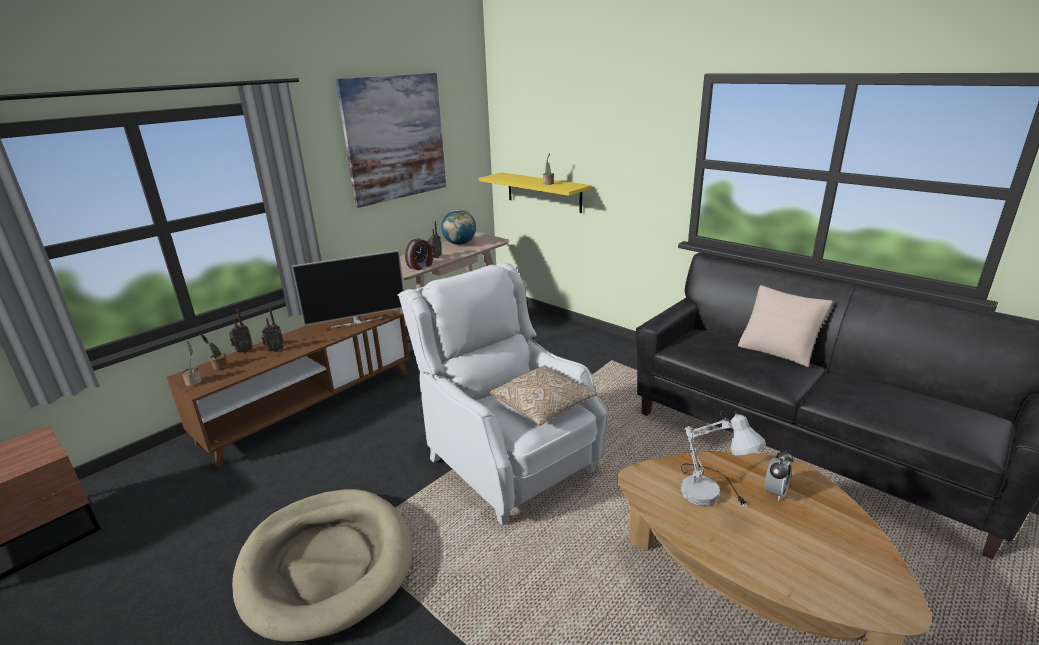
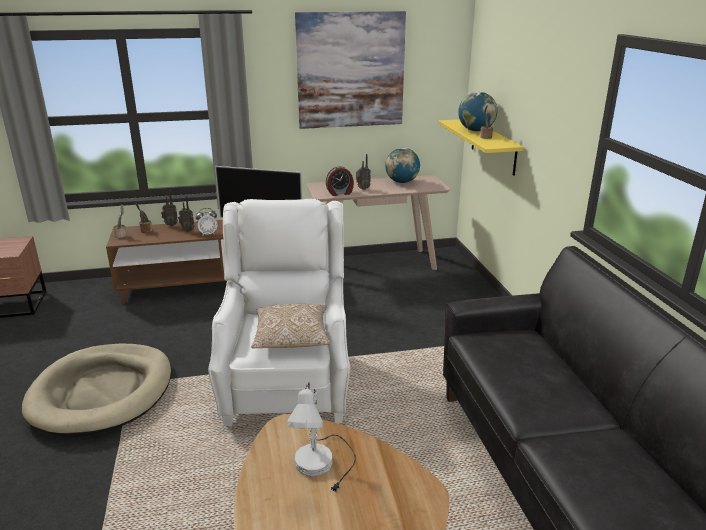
camera: 35 degrees right, 0 degrees up
beige pillow [738,285,833,367] -> none
alarm clock [765,450,793,501] -> alarm clock moved to [196,208,218,236]
none -> globe [458,92,497,131]

